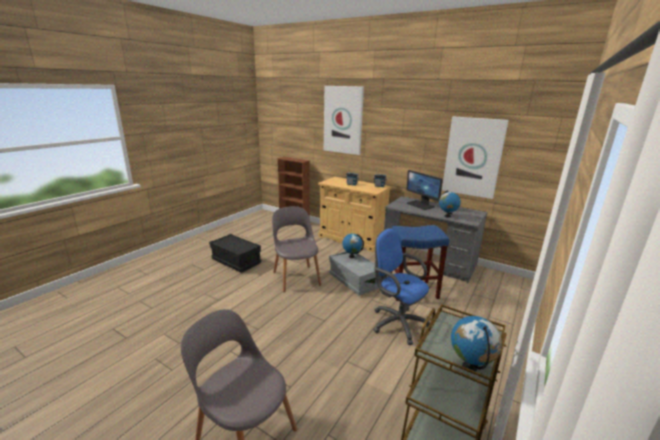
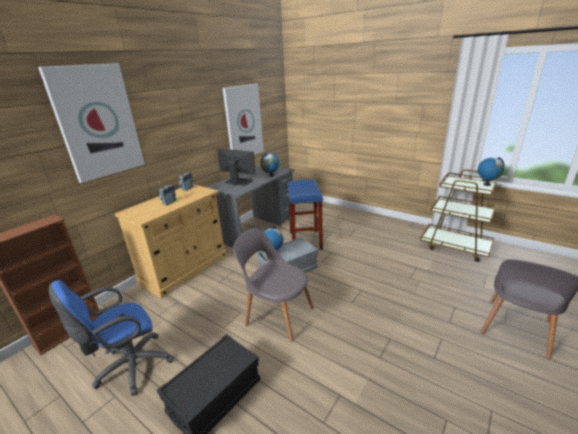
camera: 85 degrees left, 5 degrees up
grey chair [272,206,322,292] -> grey chair turned 45 degrees clockwise [234,228,314,342]
blue office chair [373,228,430,345] -> blue office chair moved to [49,280,174,396]
monitor [406,170,443,210] -> monitor turned 120 degrees counterclockwise [217,149,255,186]

